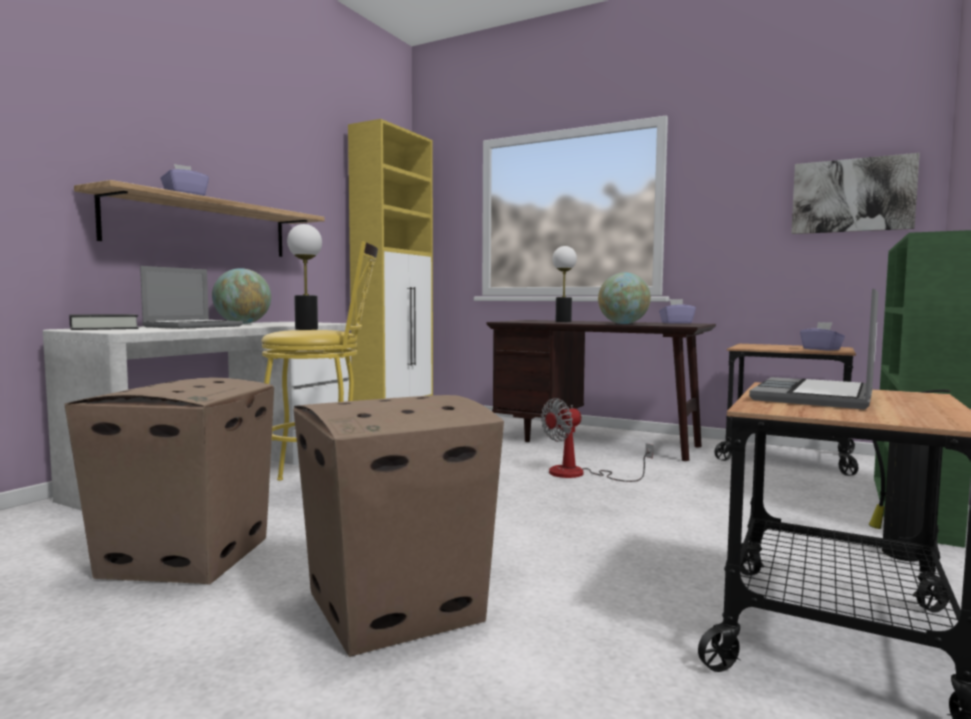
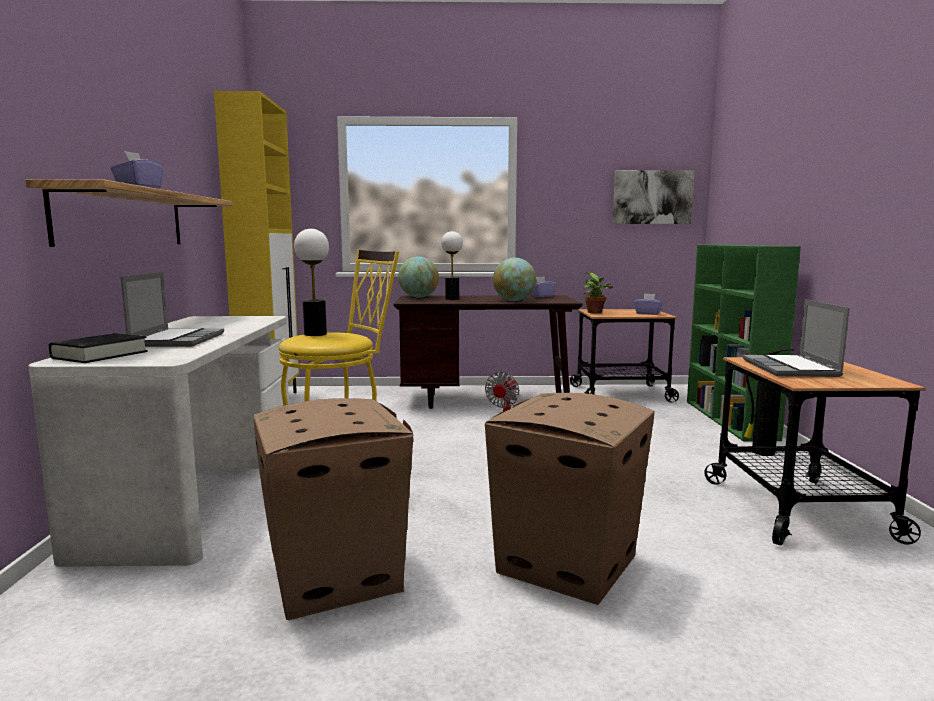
camera: 30 degrees left, 5 degrees up
globe [212,268,271,324] -> globe moved to [398,257,439,298]
none -> potted plant [583,273,613,313]

